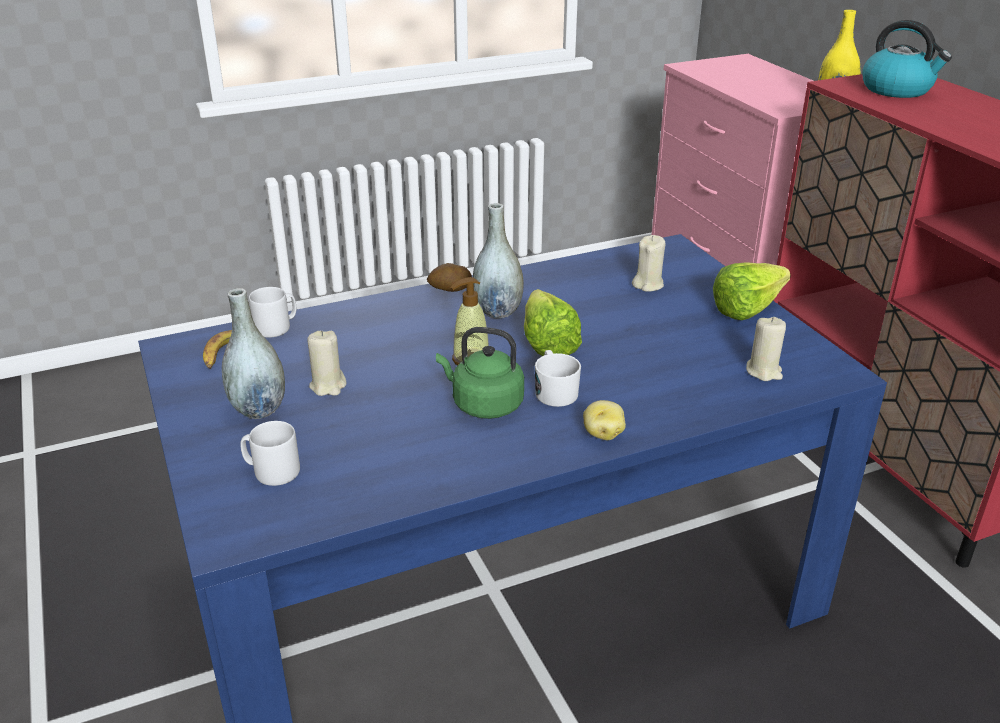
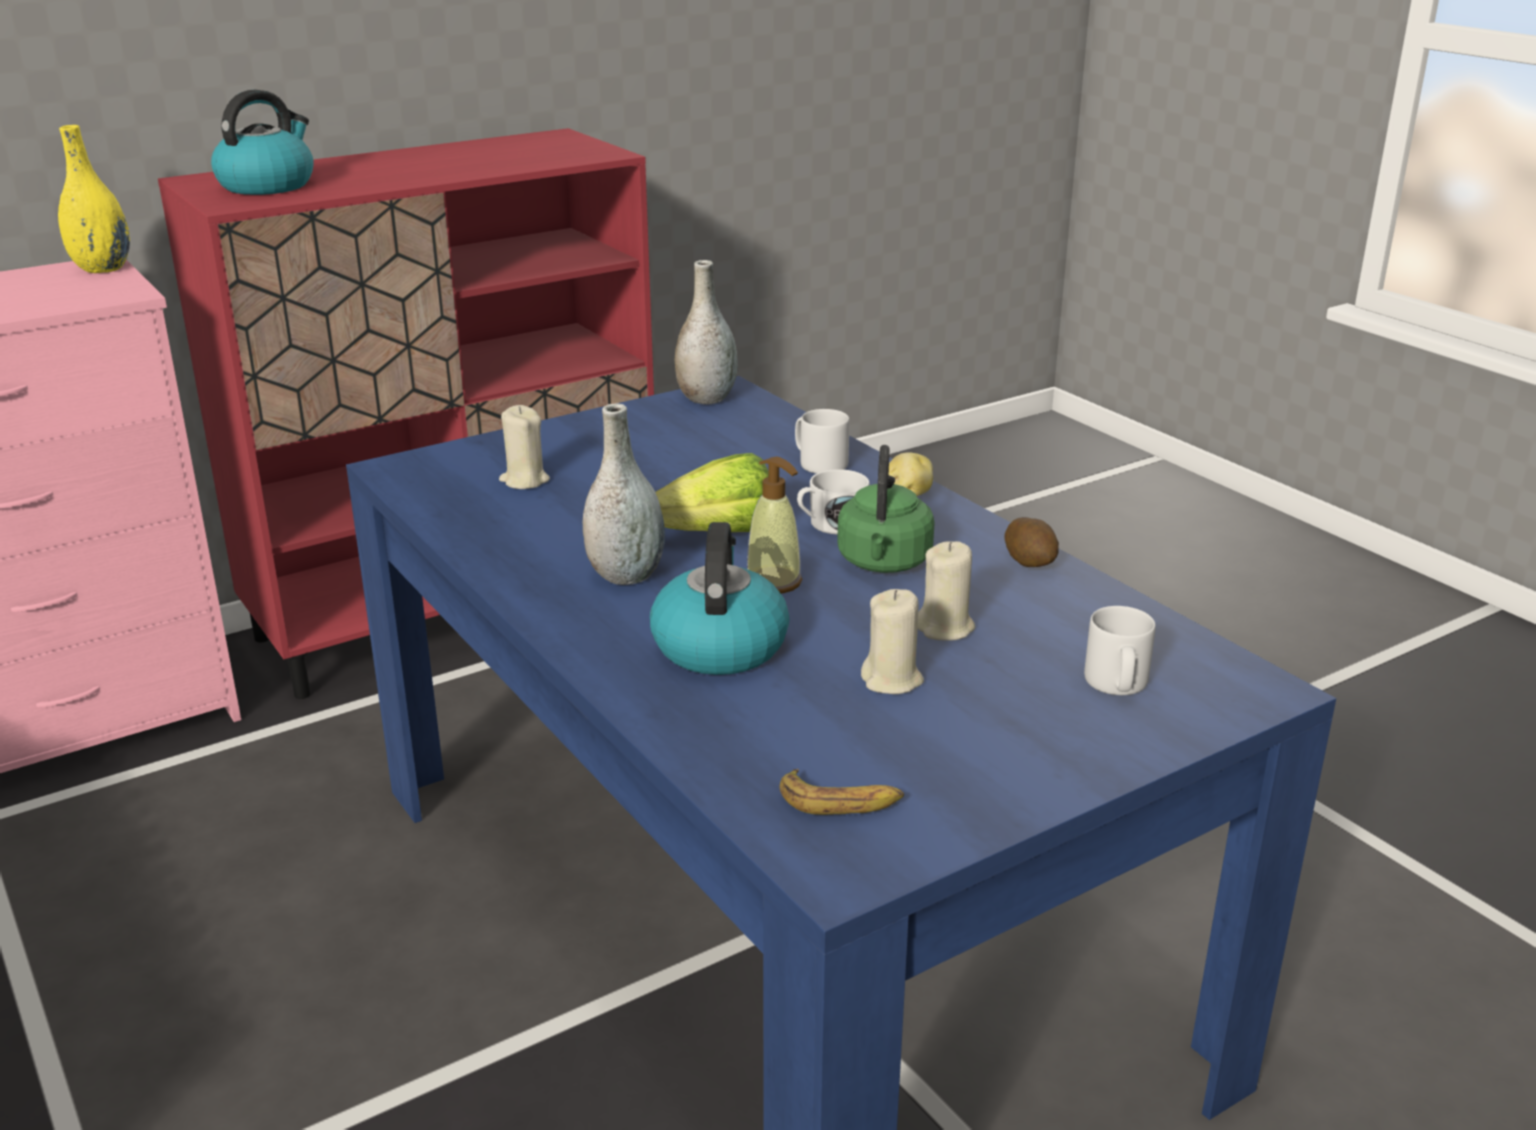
camera: 100 degrees left, 5 degrees down
grey vase [222,288,285,419] -> grey vase moved to [675,260,738,404]
grey mug [249,287,296,338] -> grey mug moved to [795,409,849,474]
potato [427,263,472,292] -> potato moved to [1005,517,1059,567]
lettuce [713,262,791,320] -> none
beige candle [746,317,786,381] -> beige candle moved to [918,541,976,641]
none -> kettle [650,522,790,675]

